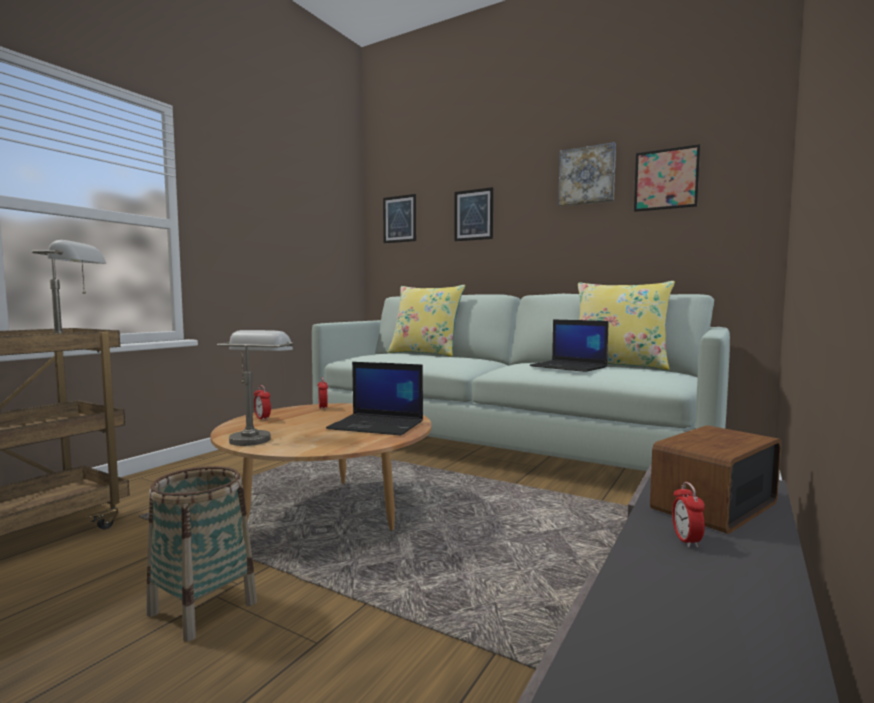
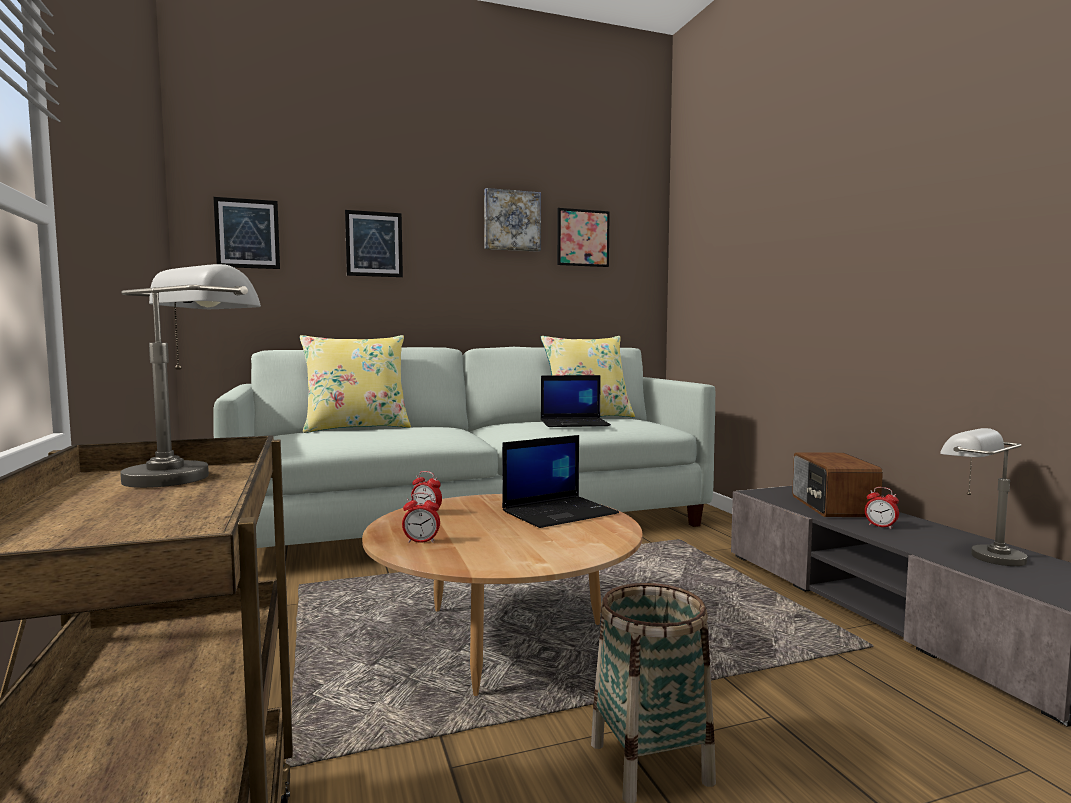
camera: 50 degrees left, 0 degrees up
grey table lamp [217,330,294,446] -> grey table lamp moved to [940,428,1027,566]

